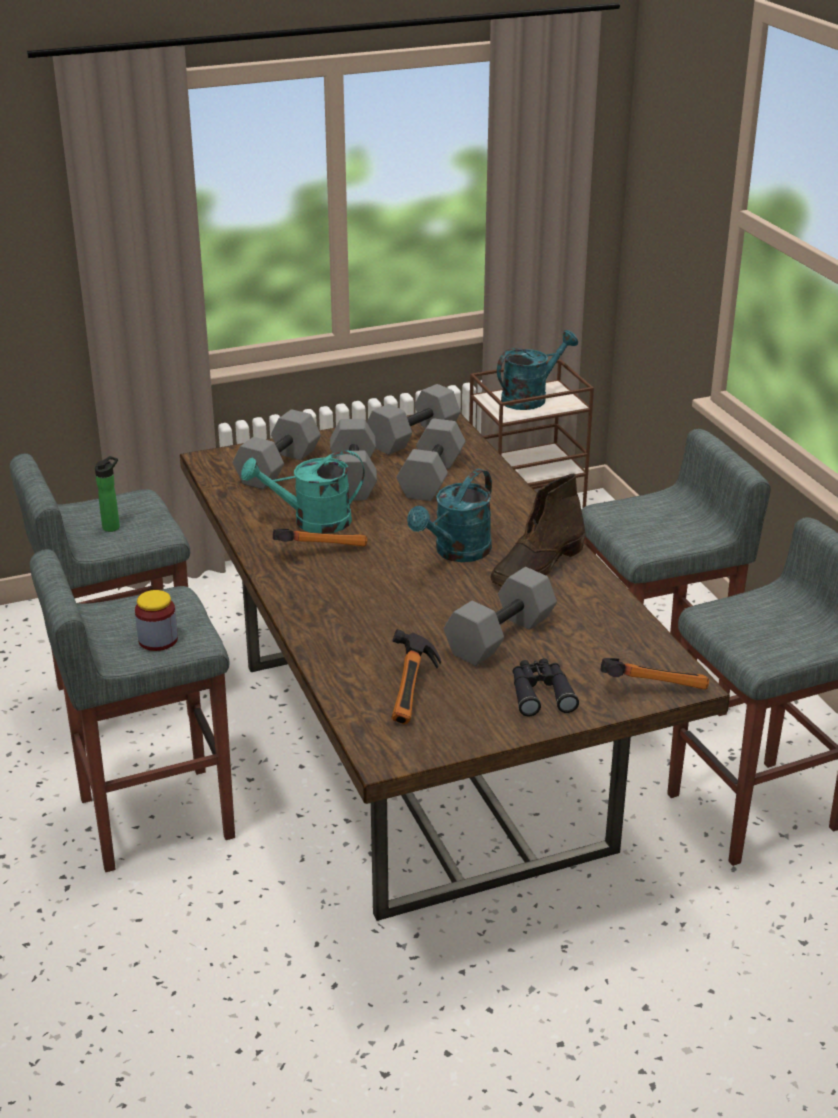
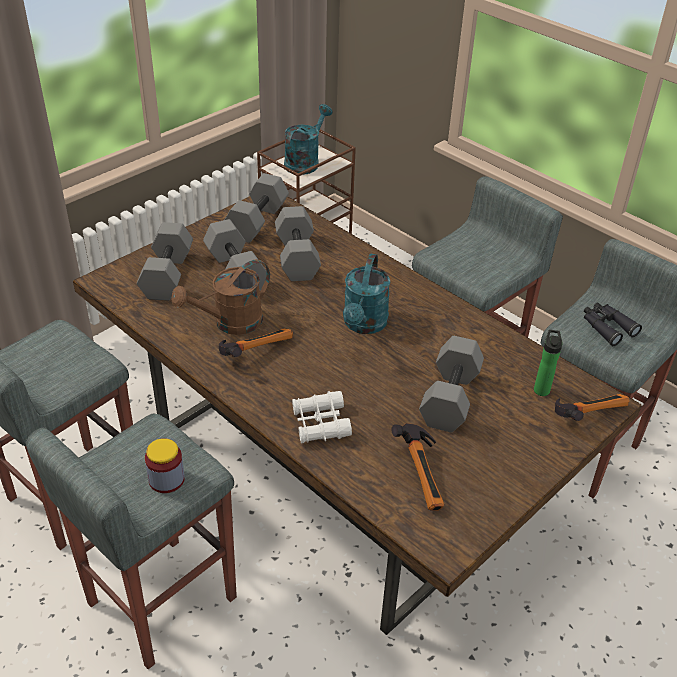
camera: 25 degrees left, 10 degrees up
bottle [95,456,120,532] -> bottle moved to [534,330,563,396]
turquoise watering can [241,450,365,534] -> brown watering can [171,259,270,335]
brown boot [490,474,585,586] -> none
black binoculars [513,658,579,716] -> black binoculars moved to [584,302,642,346]
none -> white binoculars [292,391,352,443]

